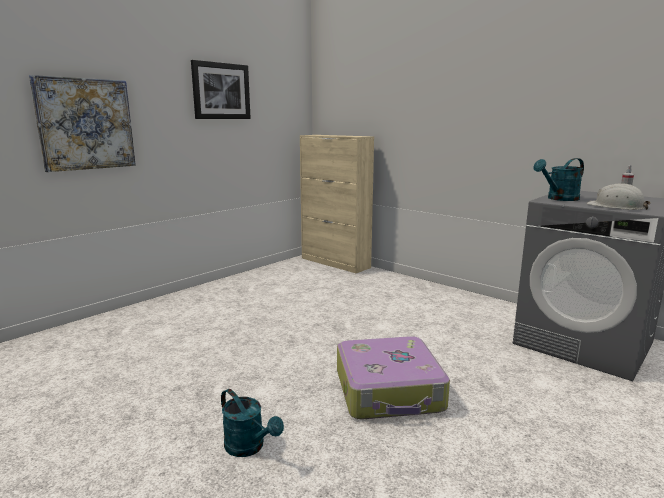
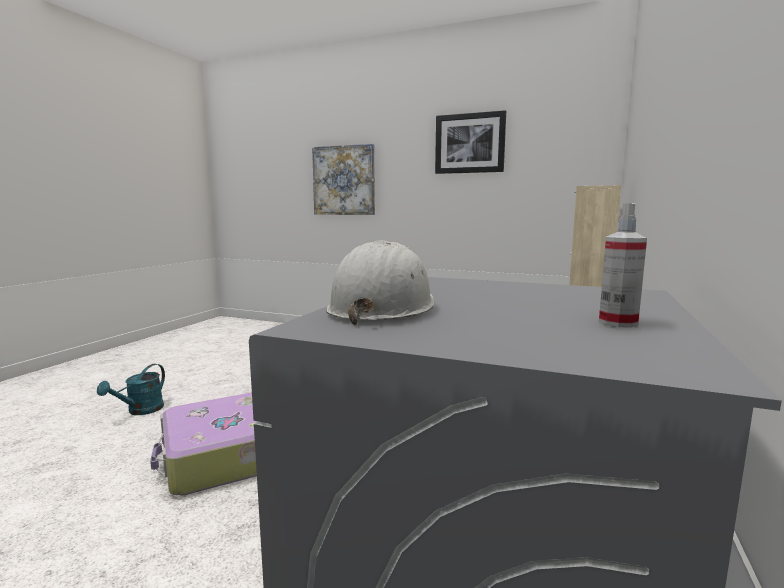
camera: 70 degrees right, 5 degrees down
turquoise watering can [533,158,584,201] -> none

